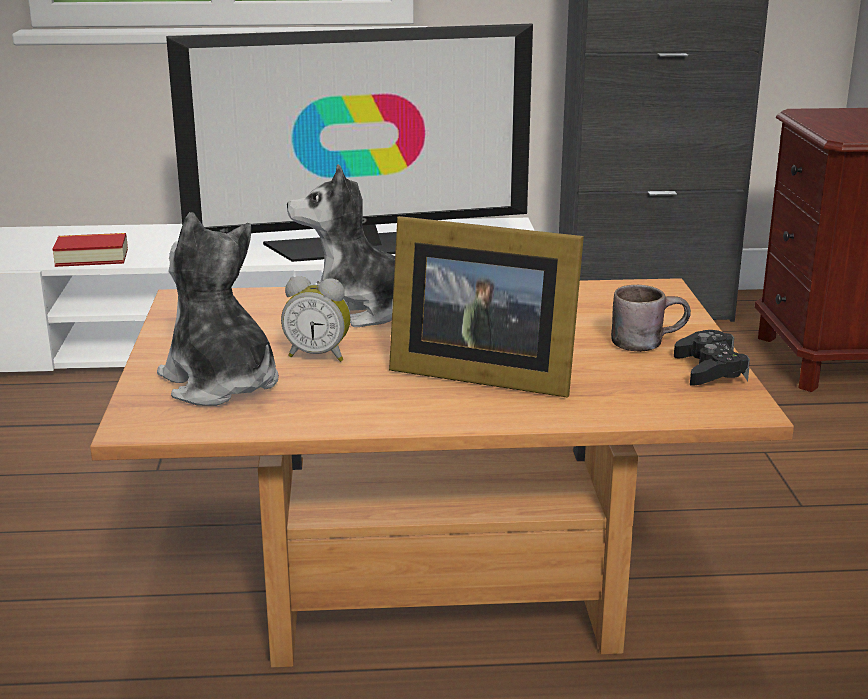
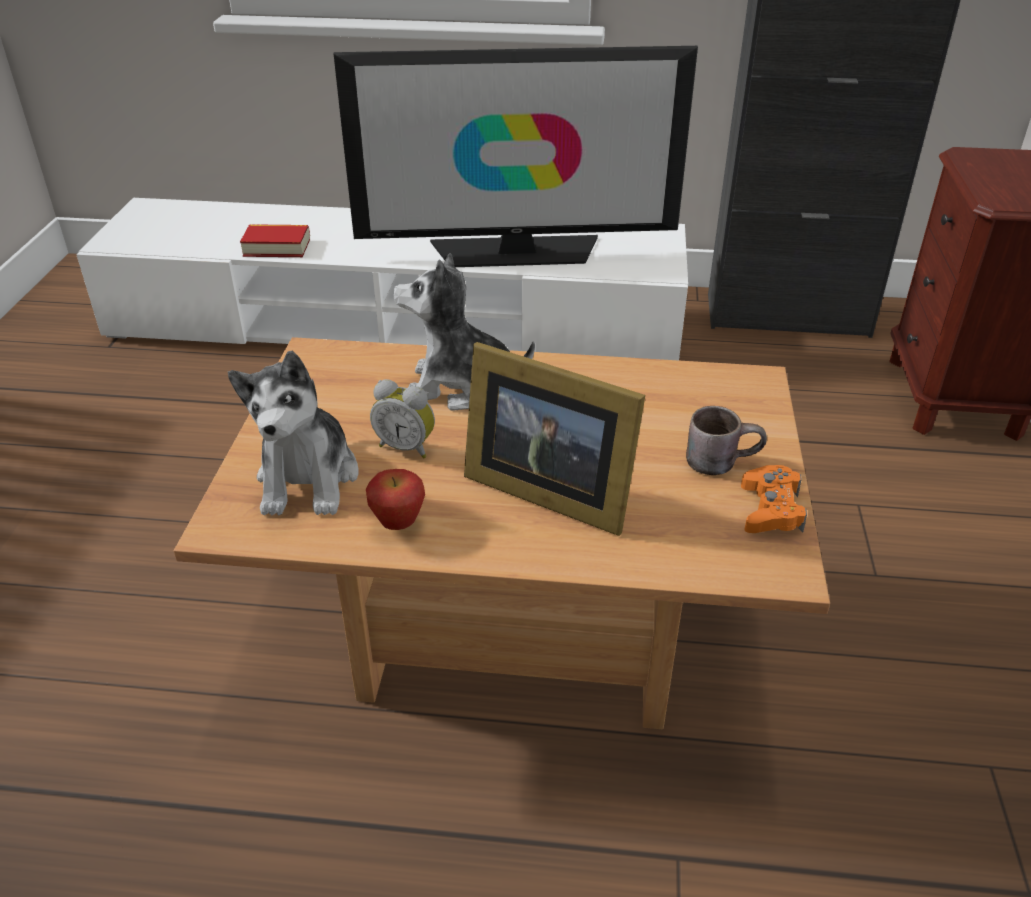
camera: 10 degrees right, 15 degrees up
plush toy [157,212,279,406] -> plush toy turned 150 degrees counterclockwise [228,351,359,515]
black game controller [674,330,750,386] -> orange game controller [741,465,807,533]
none -> apple [366,469,425,530]

